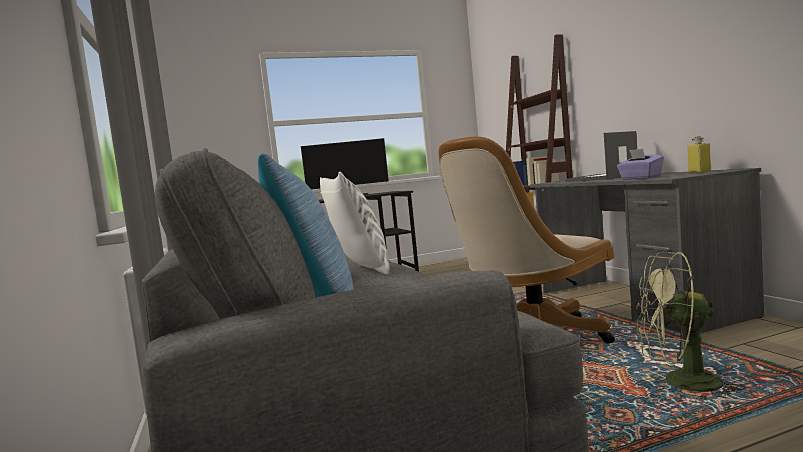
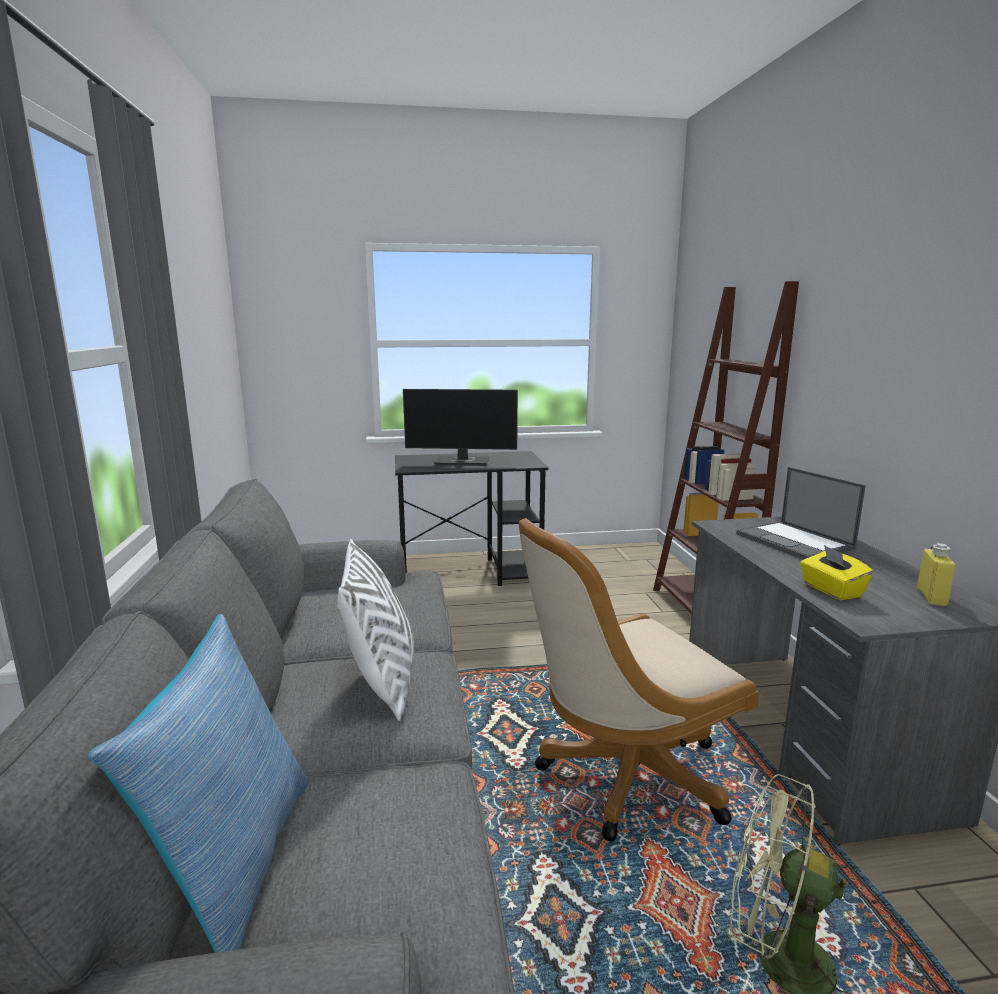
camera: 10 degrees right, 10 degrees up
laptop [565,131,637,182] -> laptop turned 90 degrees counterclockwise [736,467,866,559]
purple tissue box [617,149,664,180] -> yellow tissue box [800,545,873,601]

